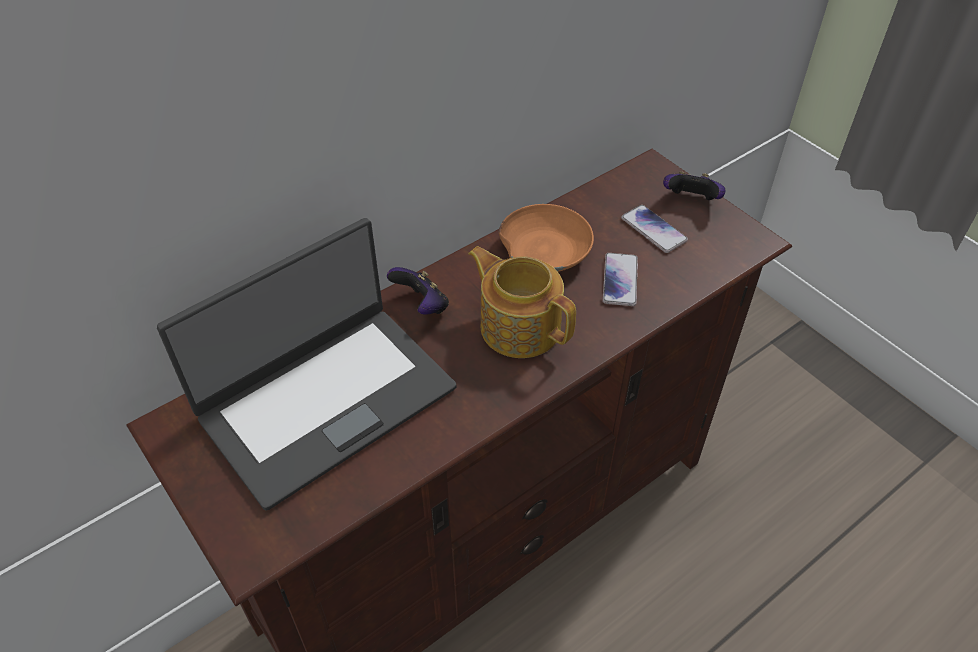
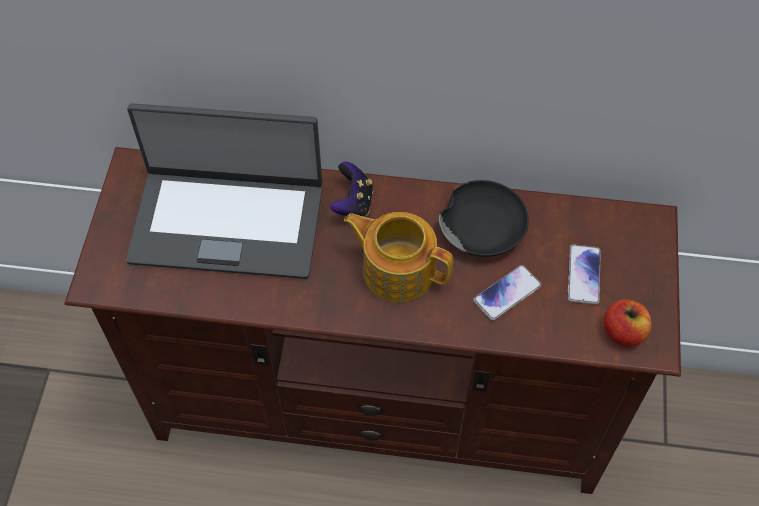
camera: 45 degrees right, 10 degrees up
teapot [468,246,576,358] -> teapot turned 60 degrees counterclockwise [344,212,453,302]
orange bowl [499,204,594,272] -> black bowl [438,180,529,257]
game controller [663,172,726,200] -> none
none -> apple [604,299,651,346]

